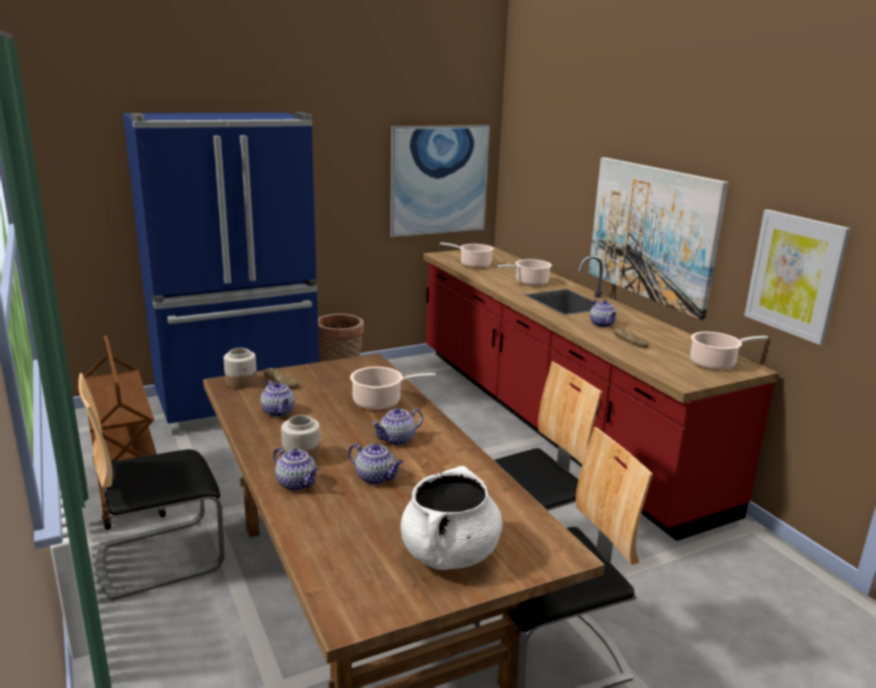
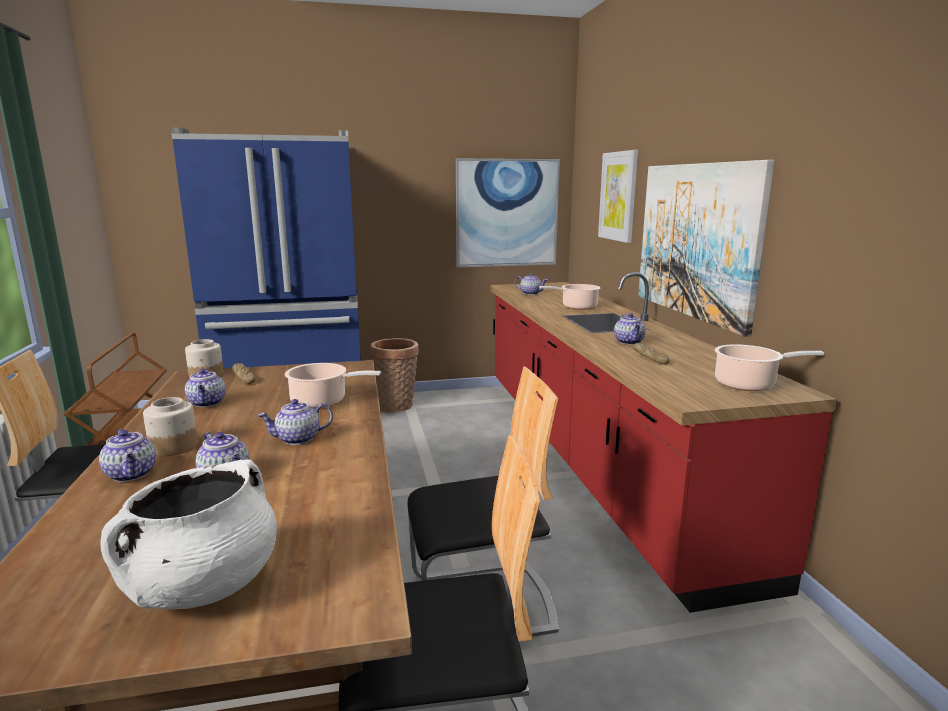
camera: 15 degrees right, 5 degrees down
cooking pot [440,242,494,268] -> teapot [515,273,547,295]
picture [744,210,851,345] -> picture moved to [598,150,638,243]

